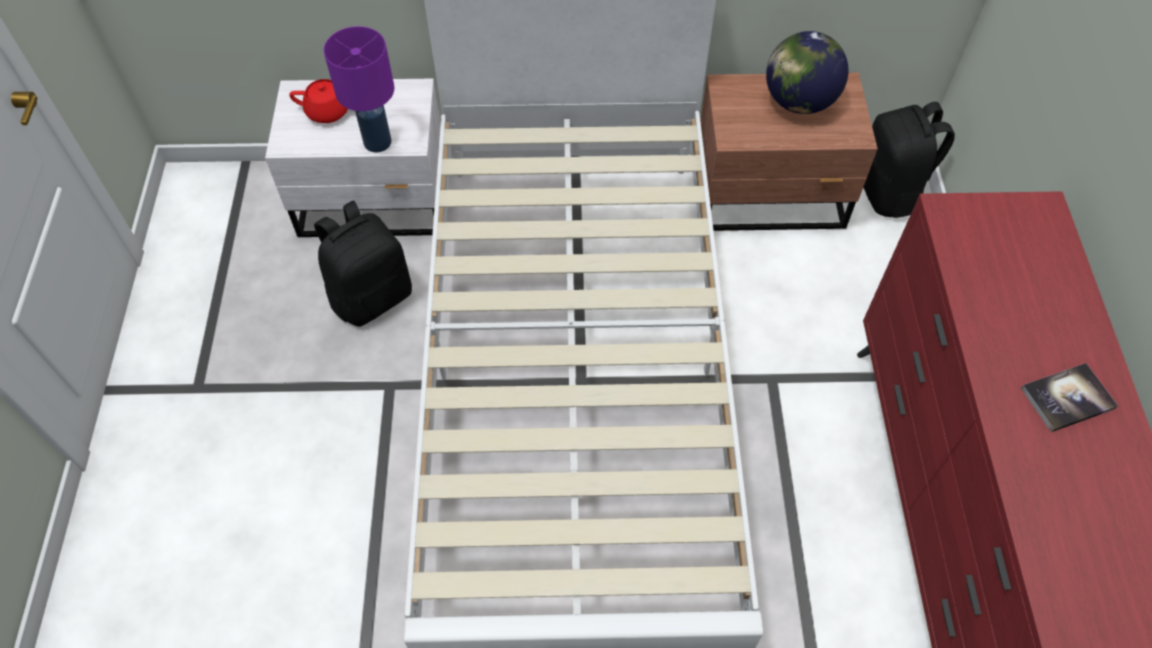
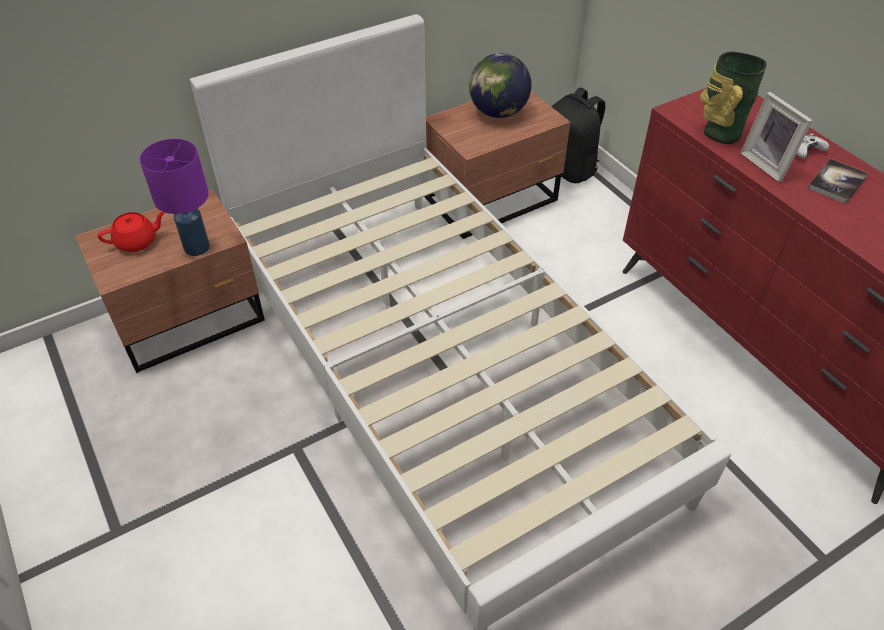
camera: 30 degrees left, 10 degrees down
white nightstand [265,78,441,237] -> brown nightstand [75,189,265,373]
black backpack [314,200,412,327] -> none
none -> vase [700,52,767,144]
none -> picture frame [740,92,813,182]
none -> white game controller [796,134,829,159]

